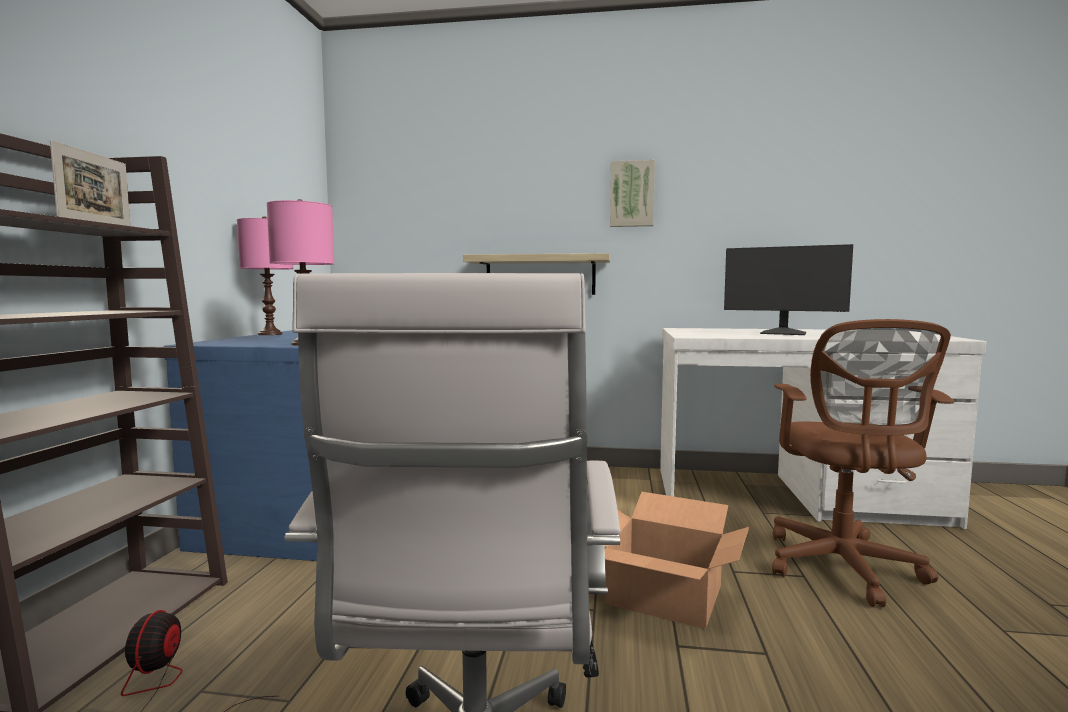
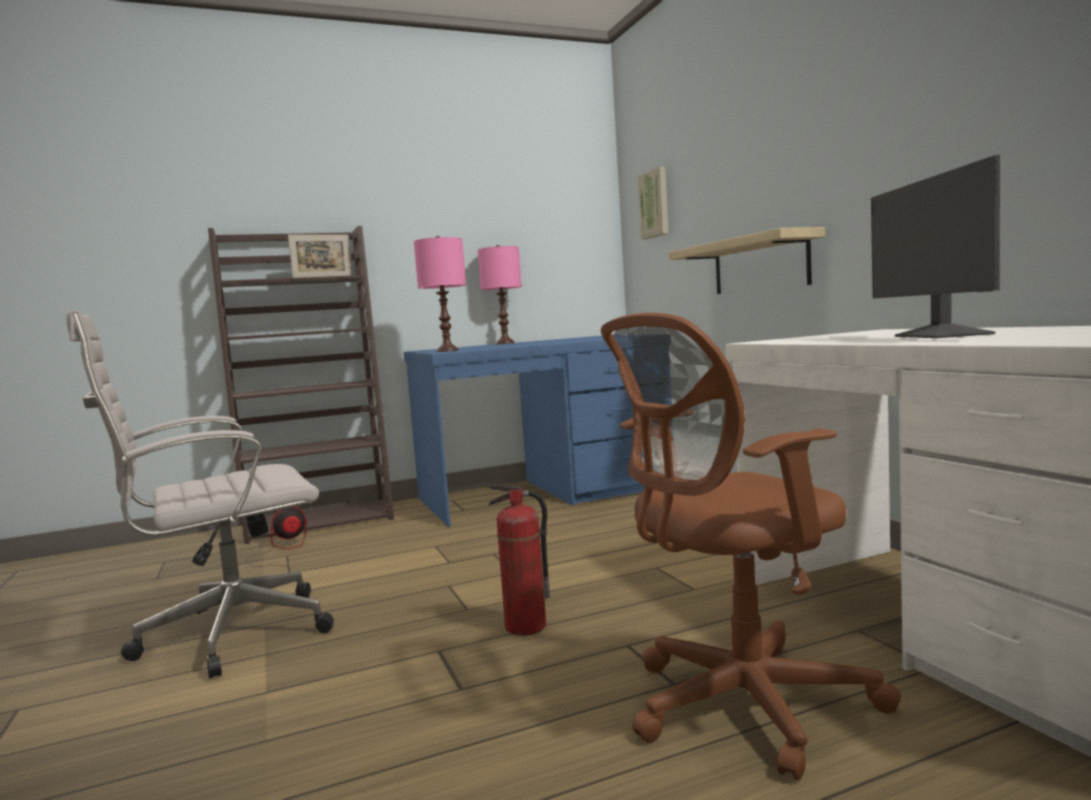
camera: 60 degrees right, 0 degrees up
cardboard box [605,492,749,629] -> fire extinguisher [488,484,550,636]
picture [610,160,655,227] -> picture moved to [638,167,669,239]

